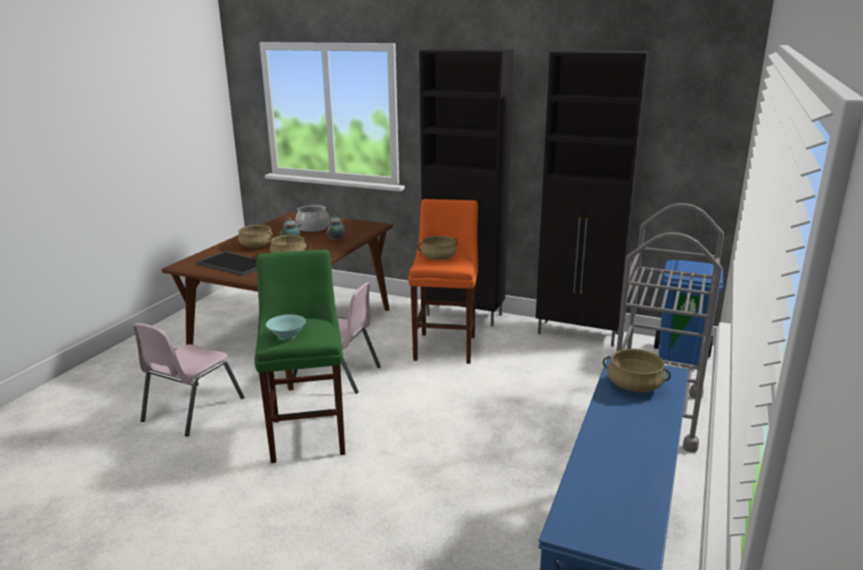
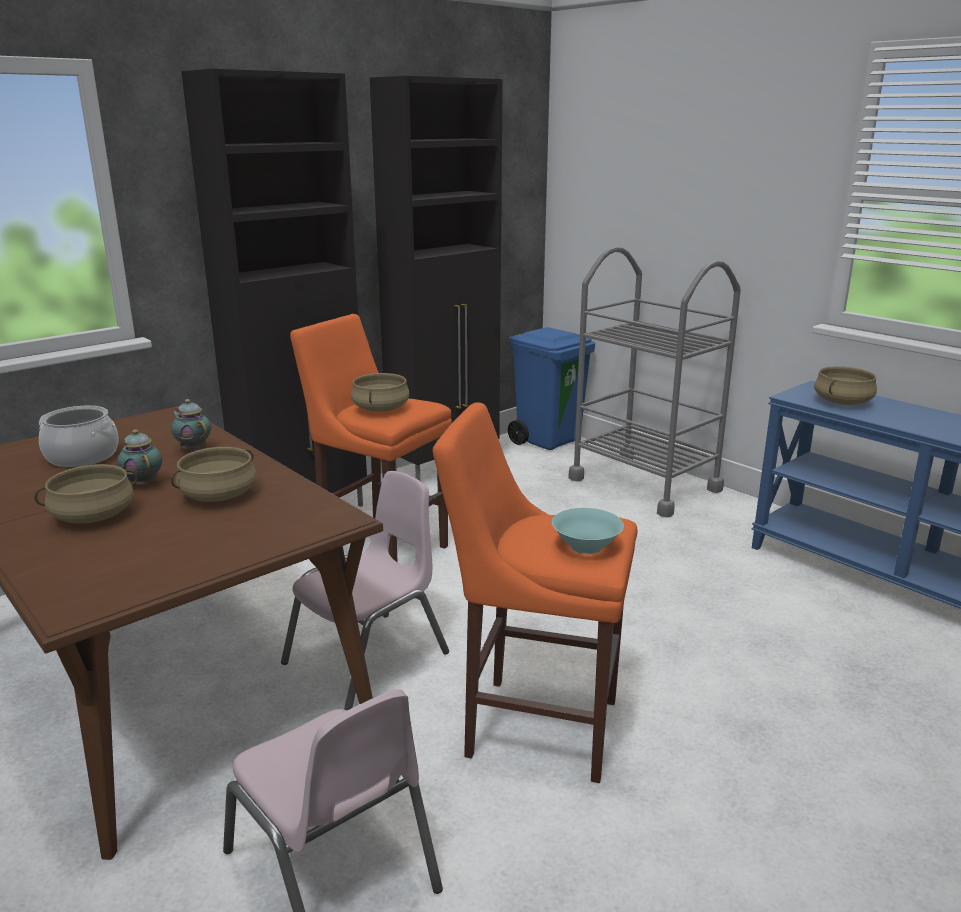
camera: 65 degrees left, 0 degrees up
tray [196,251,257,276] -> none
green stool [255,249,345,463] -> orange stool [433,403,637,783]

